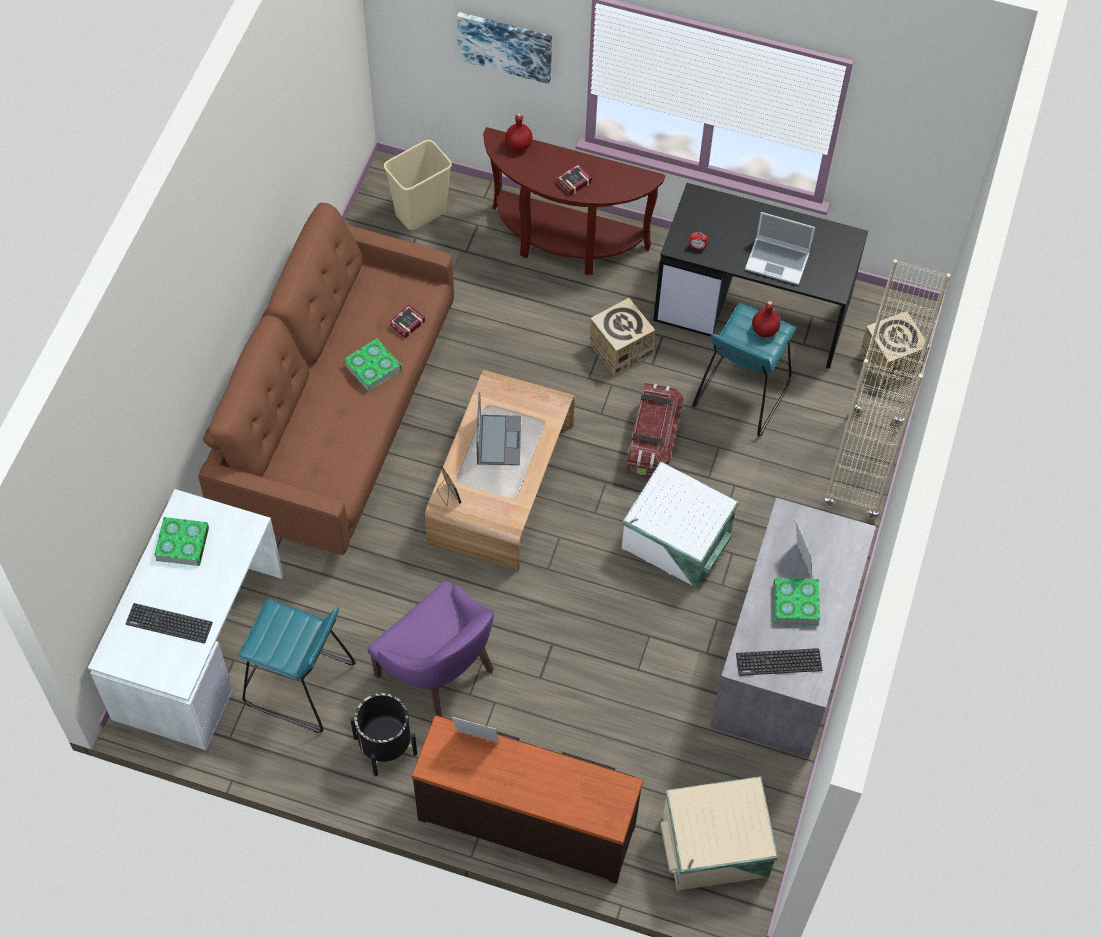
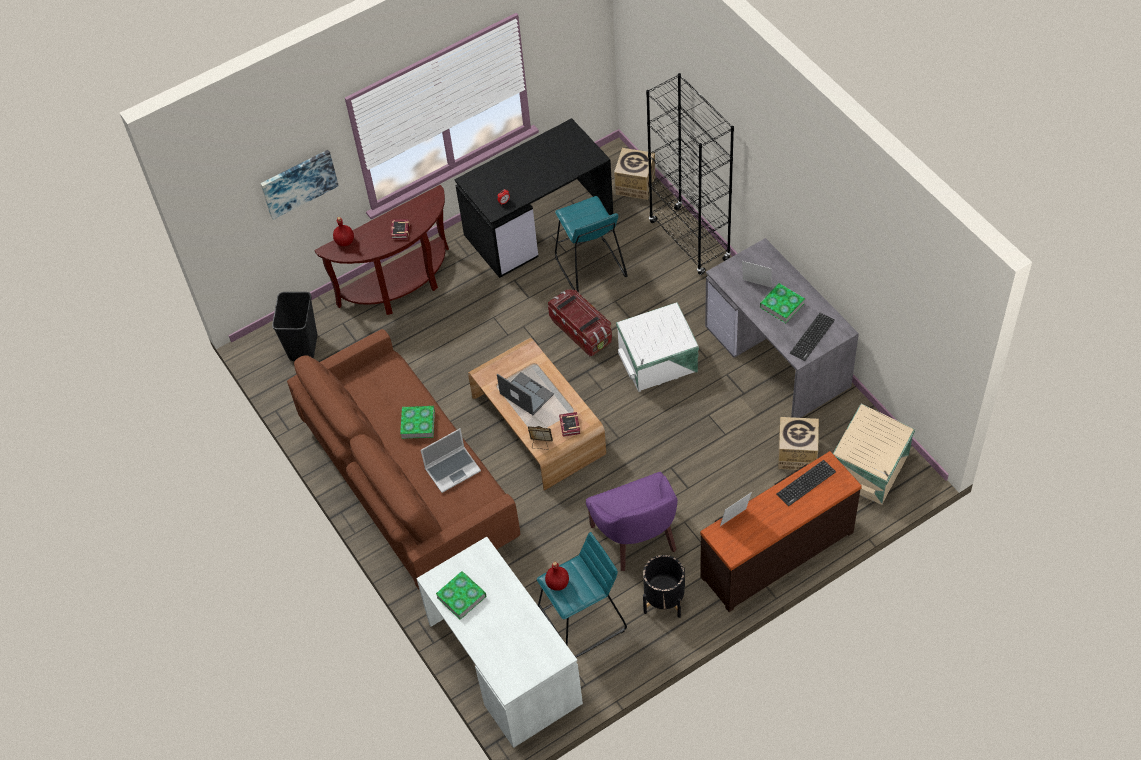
camera: 45 degrees left, 5 degrees down
keyboard [126,603,213,643] -> keyboard moved to [777,460,836,506]
purple armchair [368,580,494,717] -> purple armchair turned 75 degrees clockwise [586,472,678,571]
beige trash can [384,140,452,230] -> black trash can [272,292,317,361]
book [389,305,425,338] -> book moved to [559,412,581,437]
cardboard box [590,298,655,376] -> cardboard box moved to [778,417,819,470]
laptop [745,212,815,285] -> laptop moved to [421,429,481,493]
red bottle [752,301,780,337] -> red bottle moved to [545,562,569,591]
beige bookcase [824,259,951,519] -> black bookcase [646,73,734,275]

